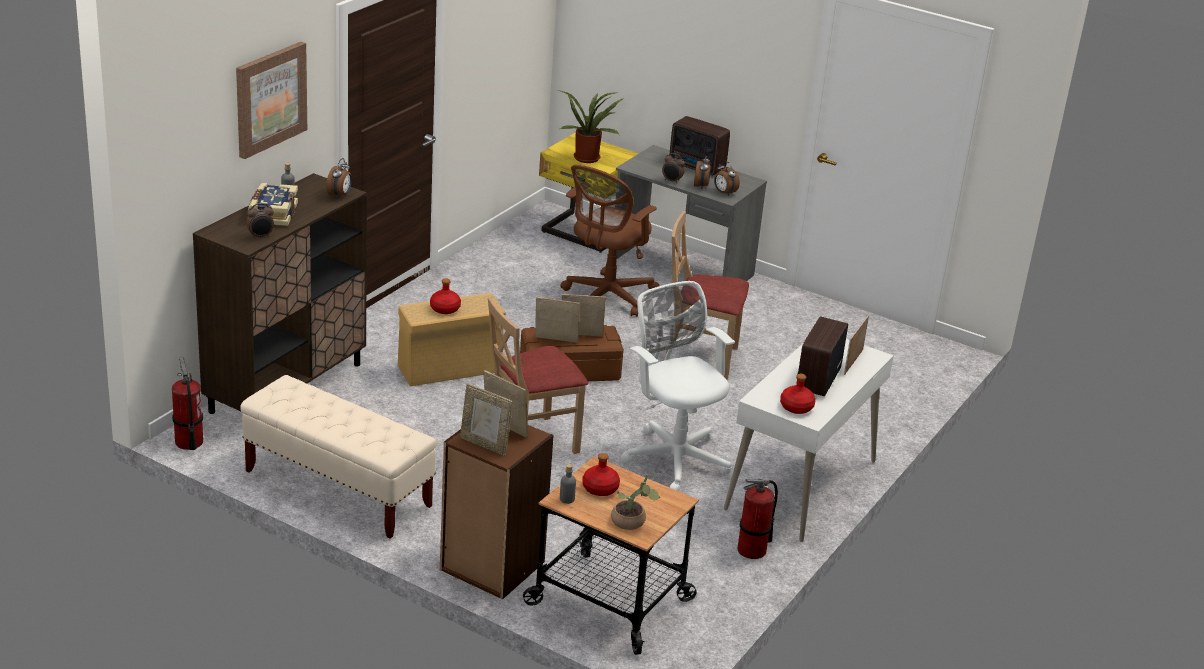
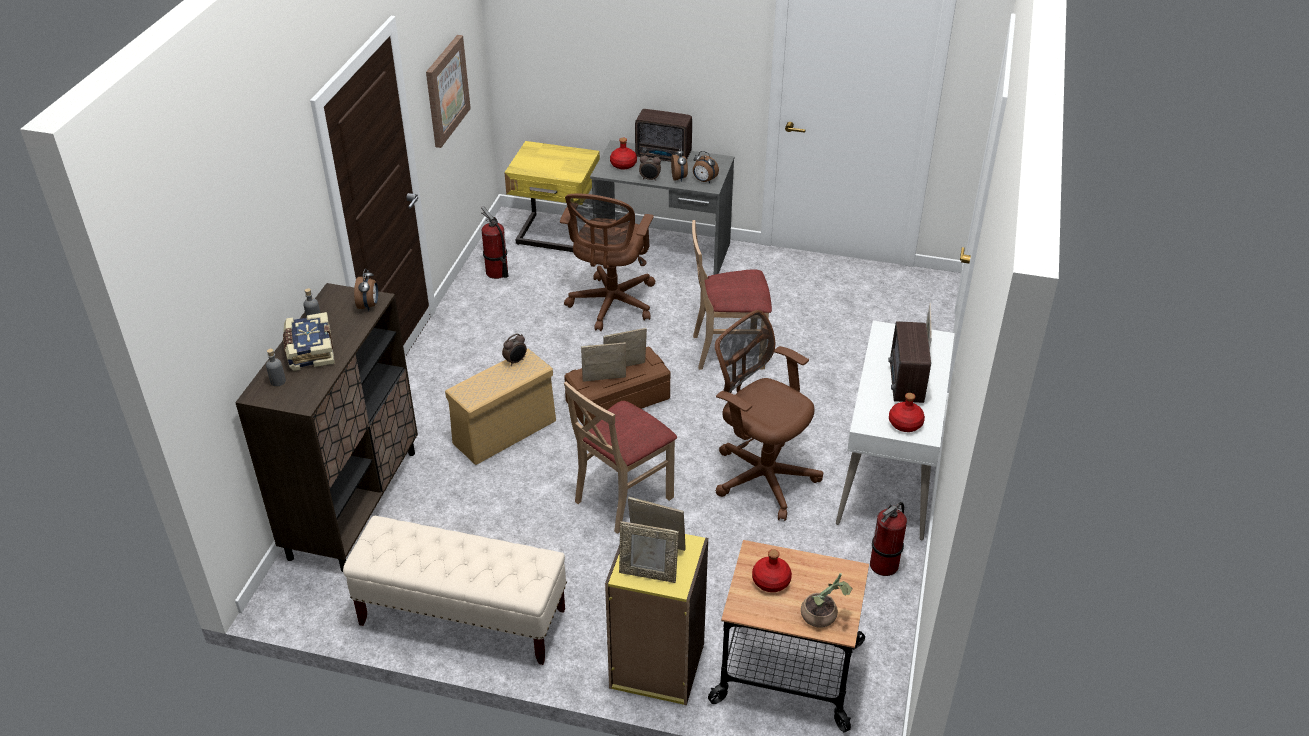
camera: 15 degrees left, 10 degrees up
fire extinguisher [172,357,203,450] -> fire extinguisher moved to [481,206,508,279]
picture [236,42,307,159] -> picture moved to [426,35,471,148]
alarm clock [246,203,274,239] -> alarm clock moved to [502,333,527,366]
red bottle [430,278,461,314] -> red bottle moved to [610,138,637,169]
brown bookcase [440,425,554,600] -> yellow bookcase [605,534,708,705]
potted plant [558,90,624,163] -> none
grey bottle [560,464,576,504] -> grey bottle moved to [266,349,286,387]
white office chair [621,281,735,491] -> brown office chair [715,310,823,521]

